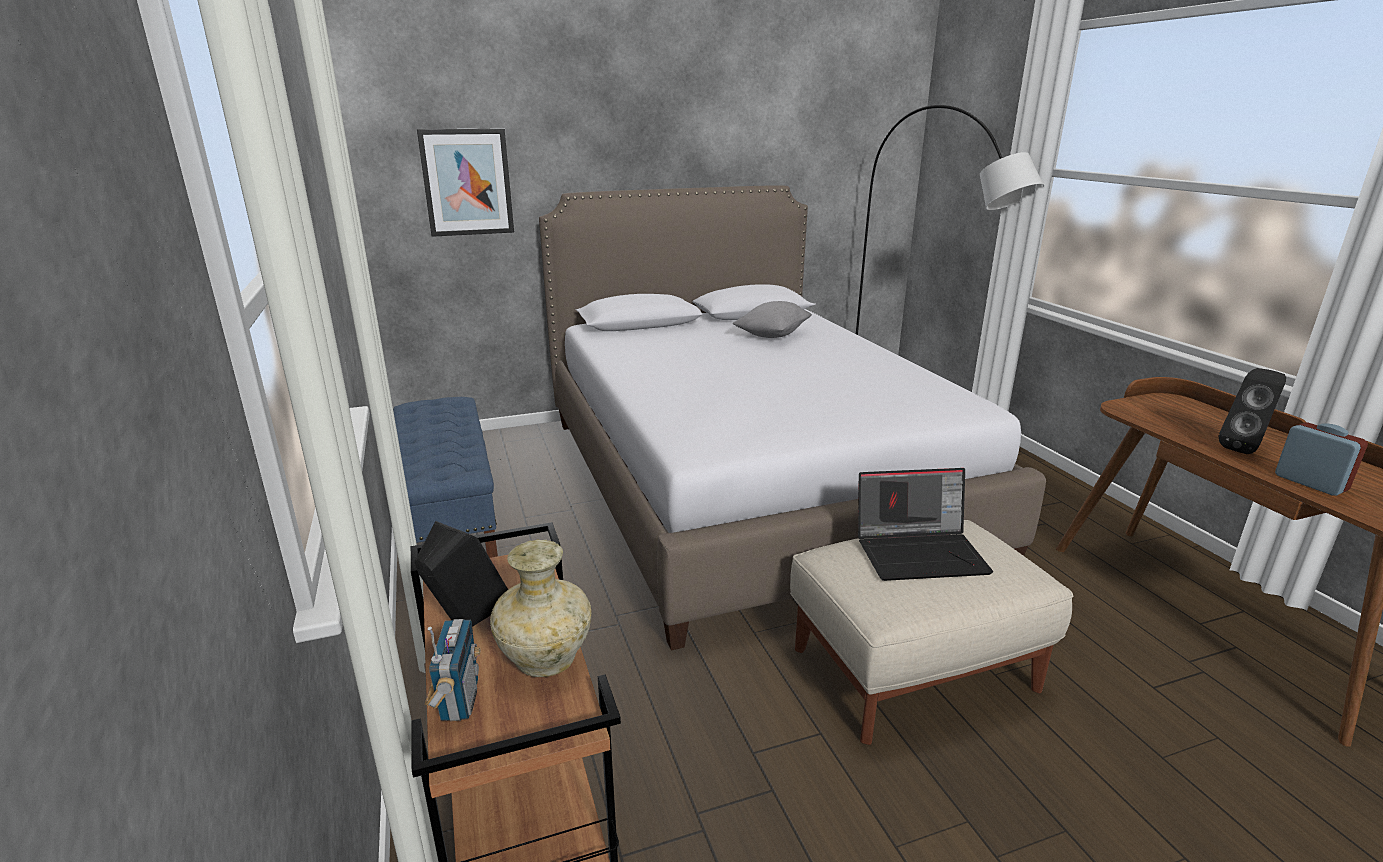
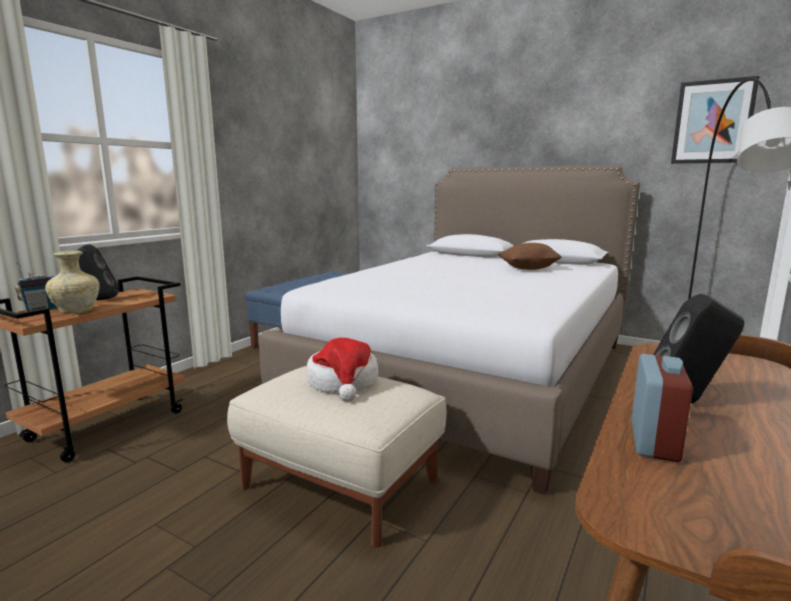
camera: 50 degrees right, 10 degrees down
picture [417,129,514,237] -> picture moved to [671,76,760,164]
grey pillow [733,301,812,338] -> brown pillow [498,243,562,270]
laptop [858,468,993,581] -> hat [307,338,378,402]

